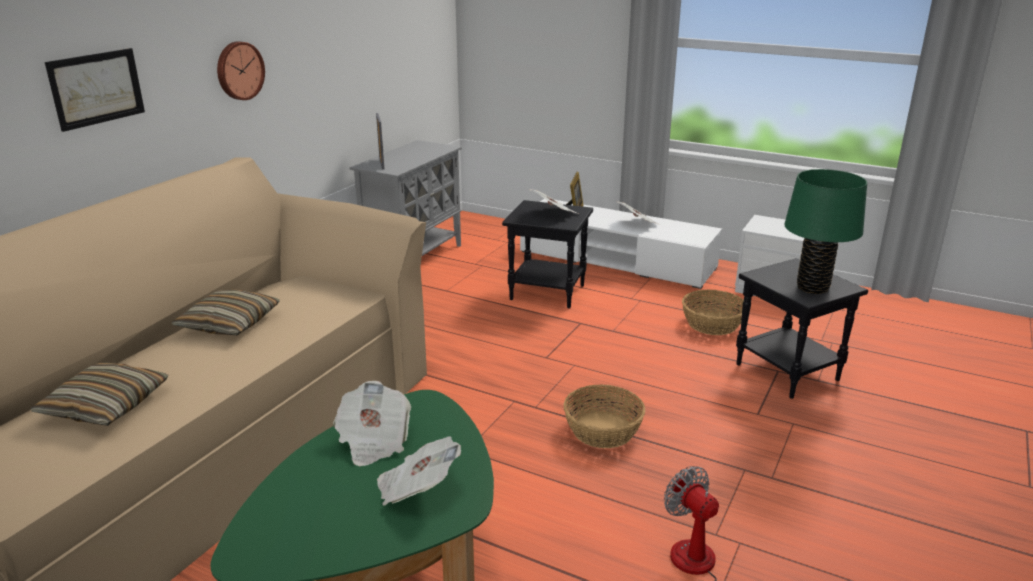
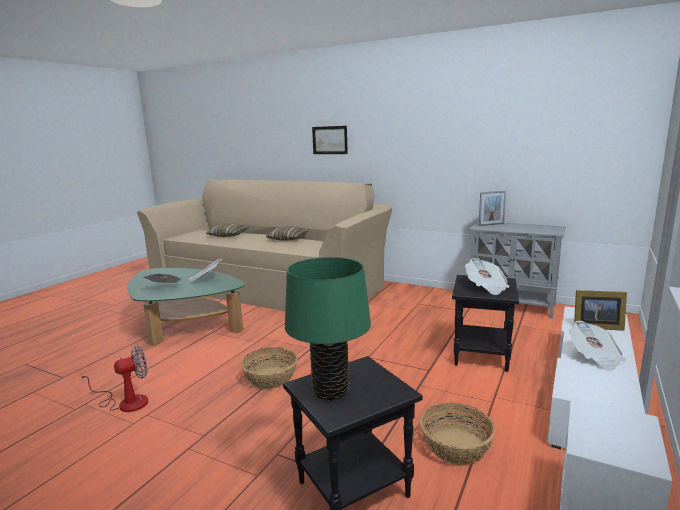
camera: 90 degrees right, 10 degrees down
wall clock [217,42,265,100] -> none

